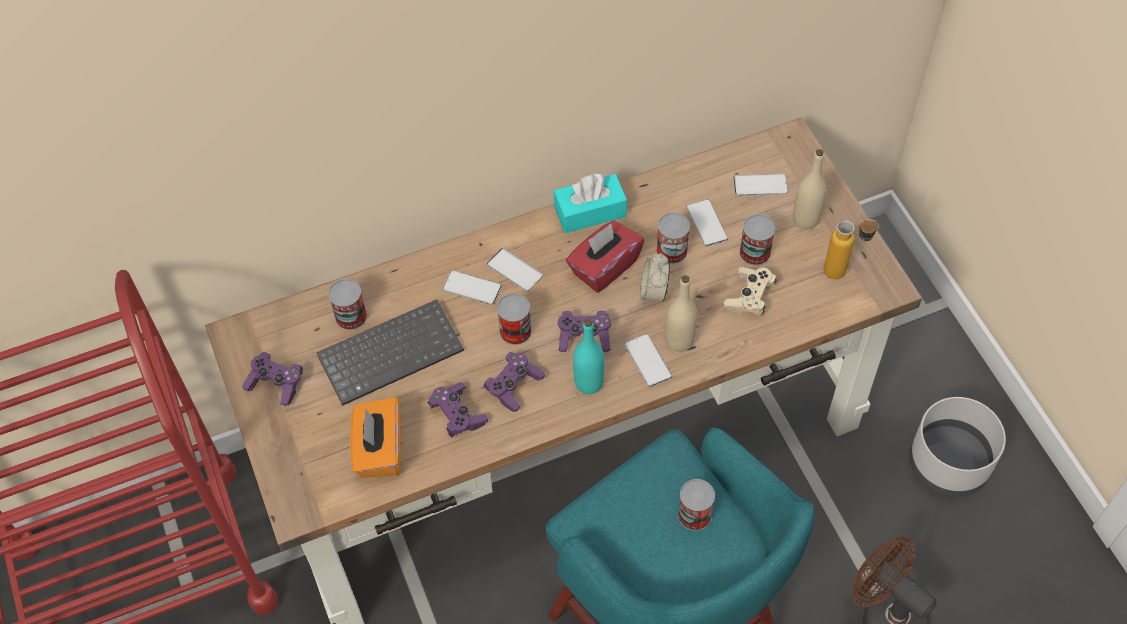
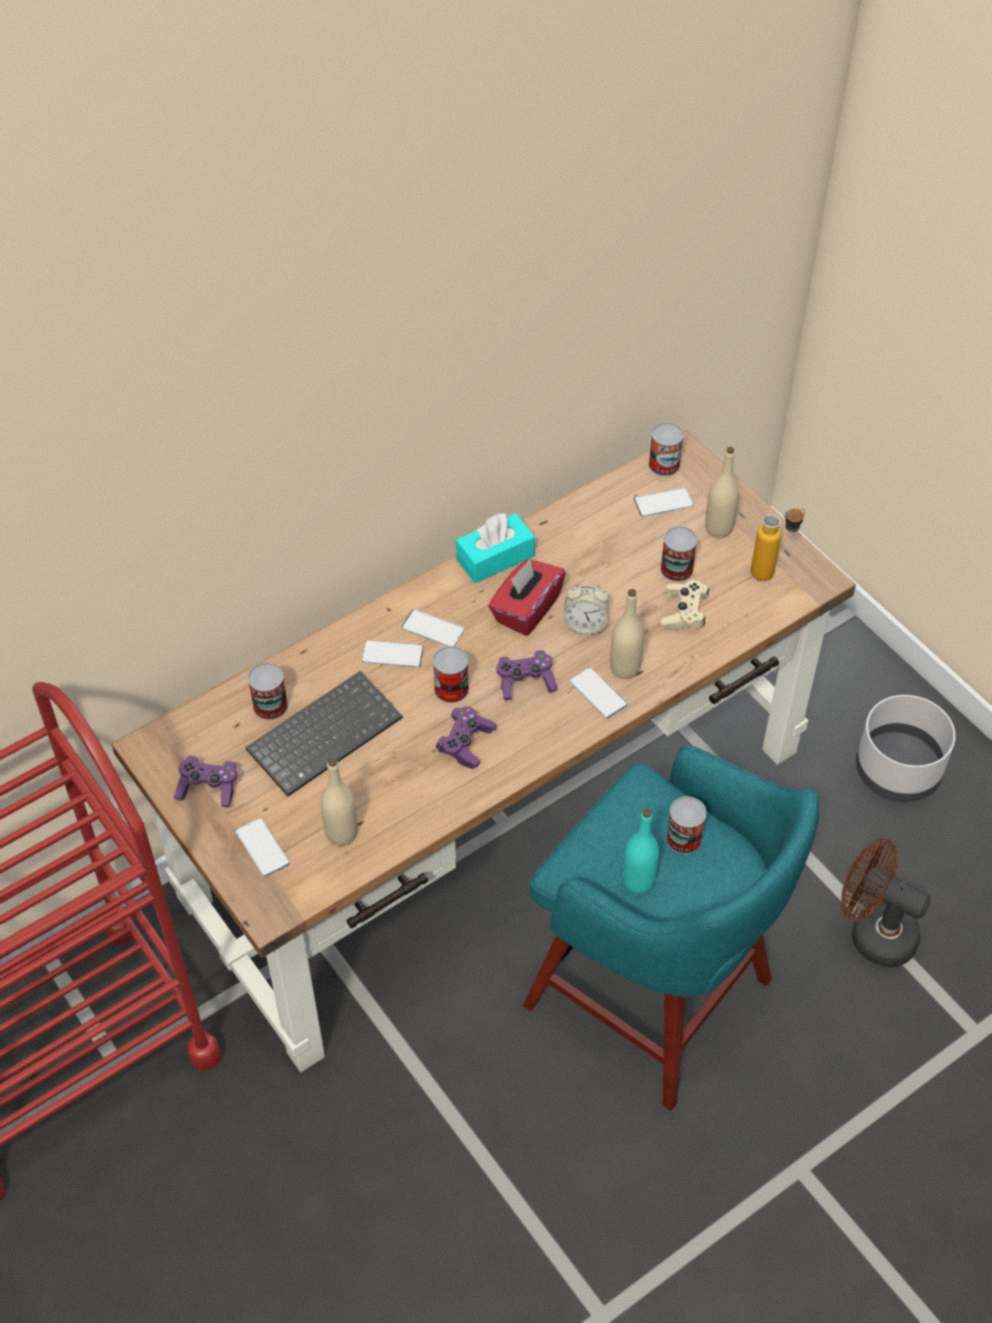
camera: 15 degrees left, 5 degrees down
orange tissue box [350,397,401,478] -> beige bottle [321,758,358,846]
purple game controller [427,382,488,437] -> none
turquoise bottle [573,319,604,394] -> turquoise bottle moved to [623,809,659,894]
alarm clock [640,253,670,304] -> alarm clock turned 75 degrees counterclockwise [563,582,609,635]
can [656,213,690,264] -> can moved to [649,422,684,476]
phone [686,199,728,246] -> phone moved to [235,818,290,877]

